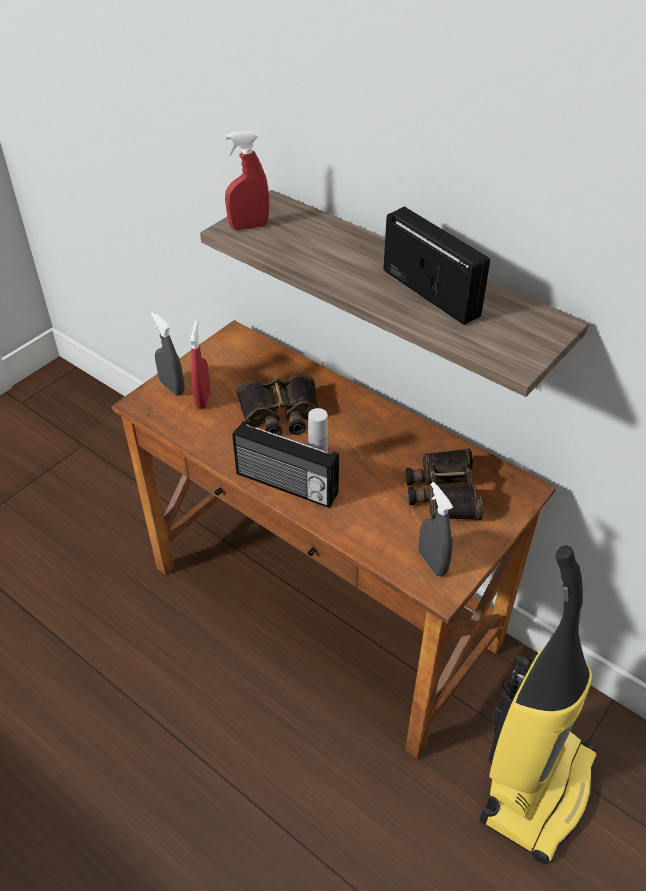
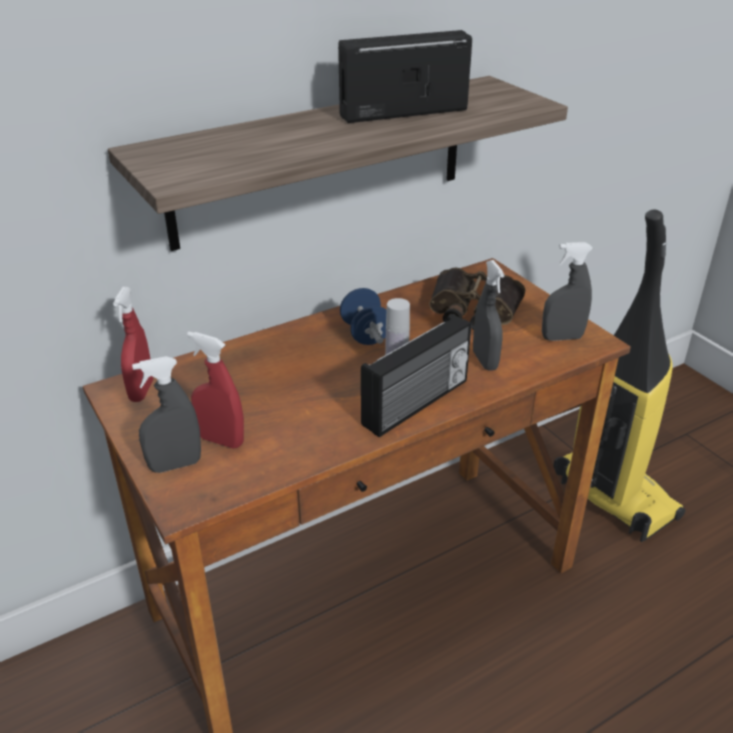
camera: 70 degrees left, 10 degrees down
red spray bottle [225,131,269,230] -> red spray bottle moved to [113,287,153,402]
binoculars [236,375,318,436] -> none
none -> blue dumbbell [340,288,387,345]
none -> grey spray bottle [473,260,505,371]

